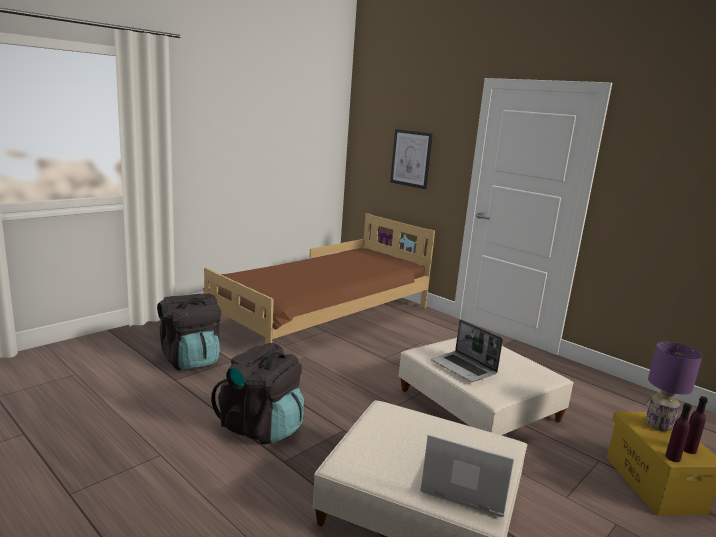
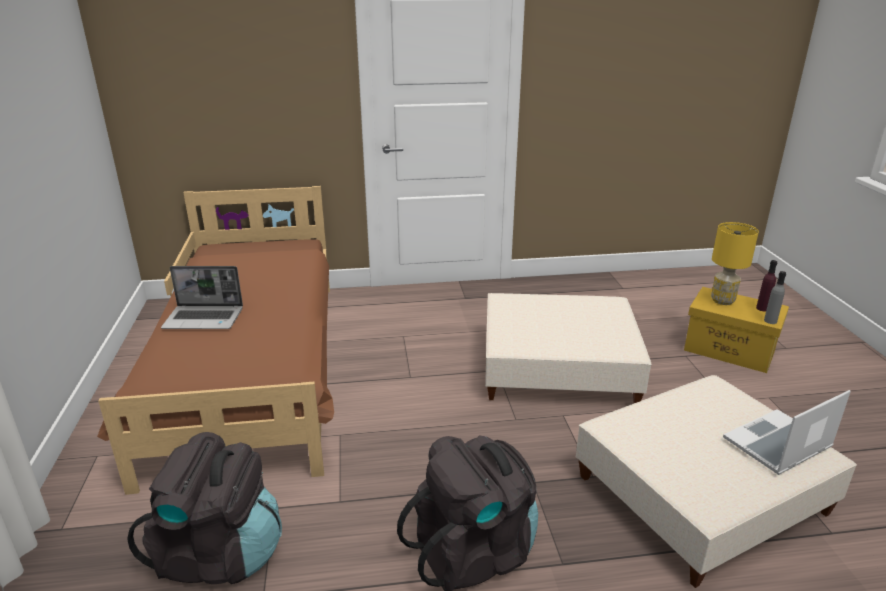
camera: 50 degrees left, 10 degrees up
picture [390,129,433,189] -> none
laptop [431,319,503,382] -> laptop moved to [161,266,243,329]
purple table lamp [646,342,702,432] -> yellow table lamp [711,222,759,305]
purple bottle [665,403,692,462] -> grey bottle [764,271,786,324]

